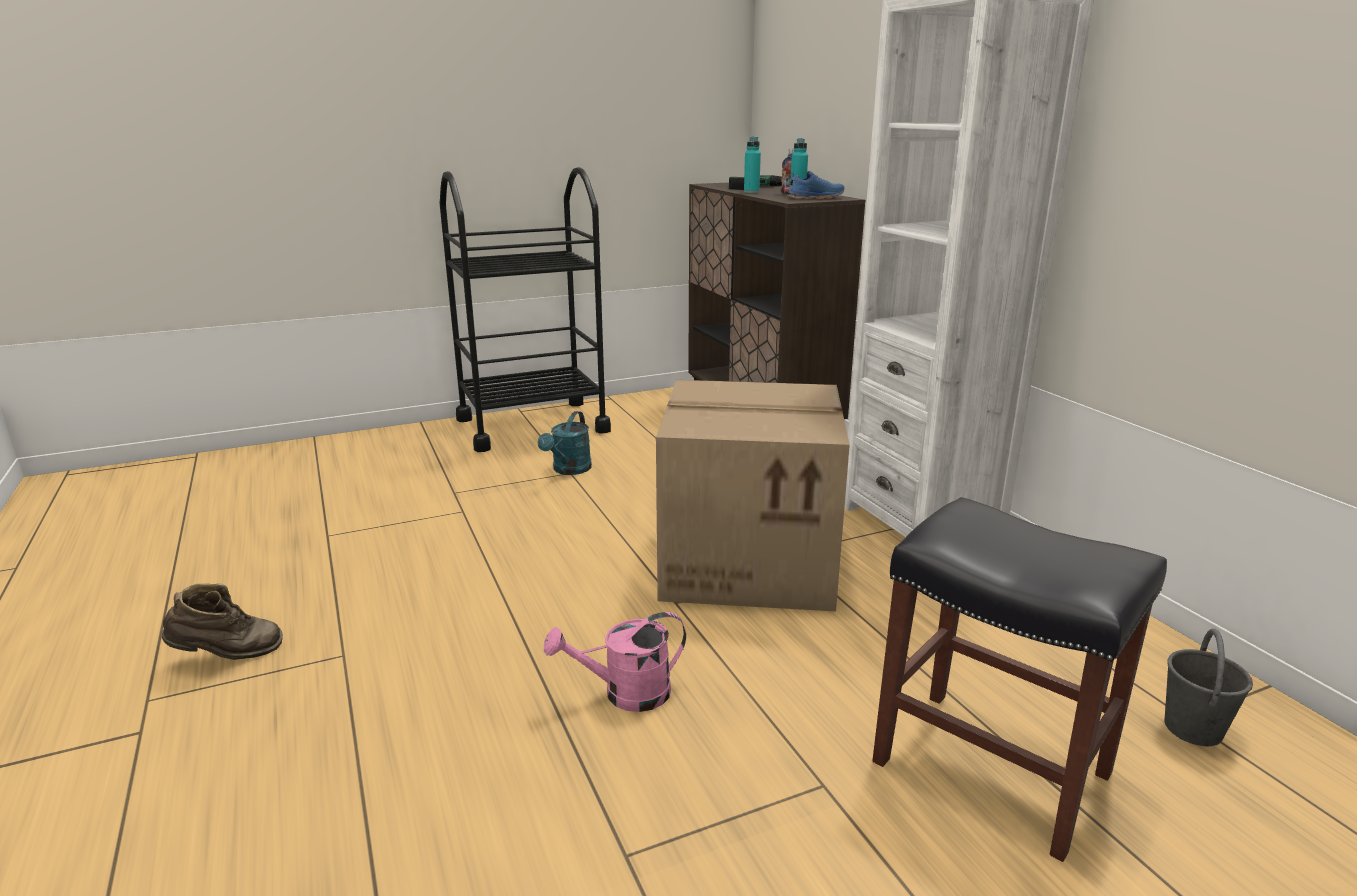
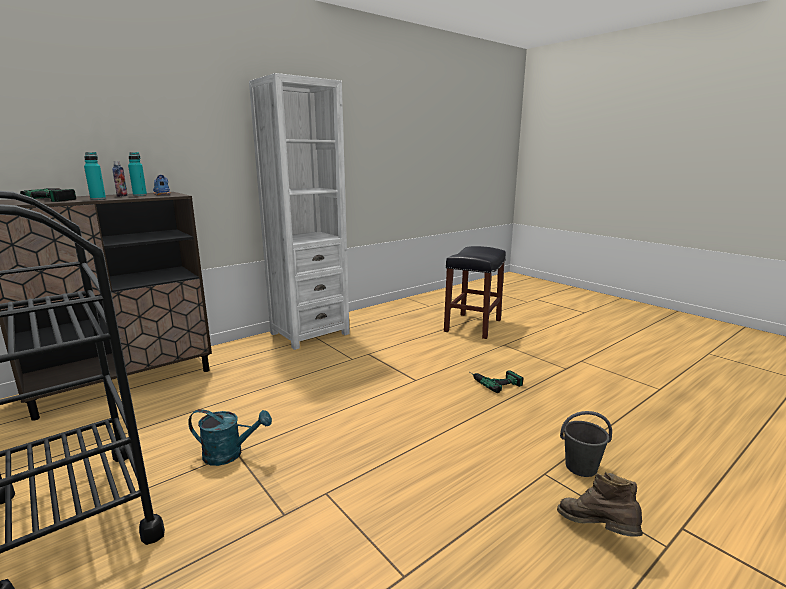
camera: 105 degrees left, 5 degrees down
pink watering can [544,612,686,712] -> power drill [470,370,523,393]
cardboard box [656,380,850,612] -> none
grey bucket [1165,629,1253,746] -> grey bucket moved to [560,411,612,477]

